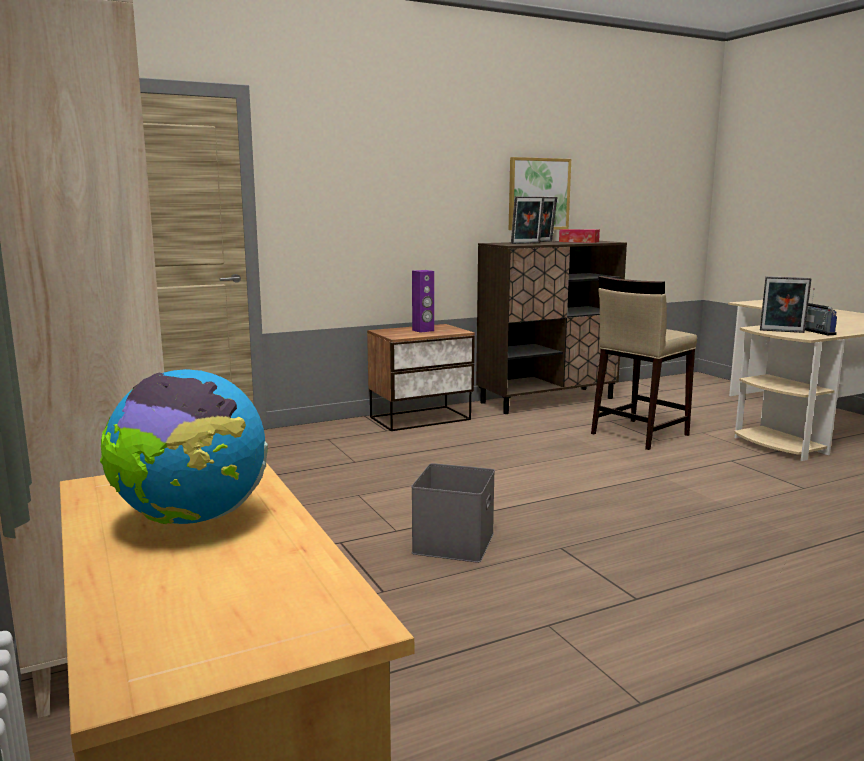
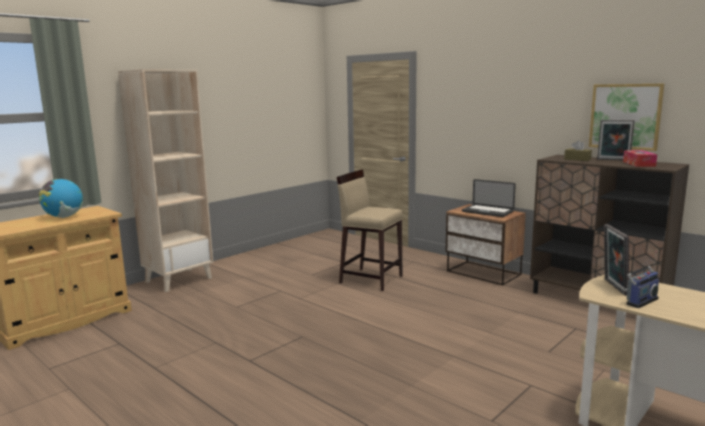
camera: 70 degrees right, 0 degrees up
grey storage box [411,463,495,563] -> none
purple speaker [412,270,434,333] -> laptop [462,179,516,217]
picture frame [511,196,545,244] -> brown tissue box [564,140,592,161]
beige stool [591,276,697,450] -> beige stool moved to [337,169,403,291]

